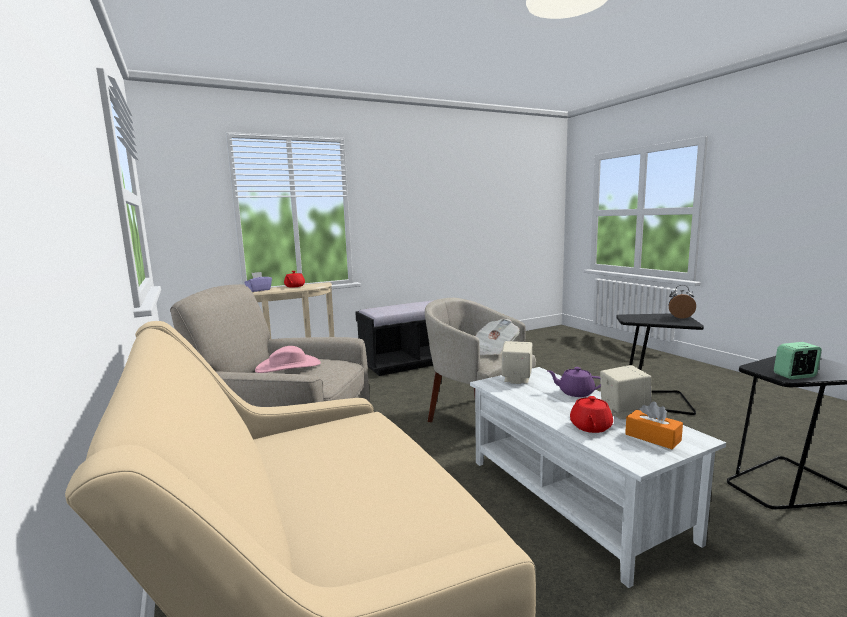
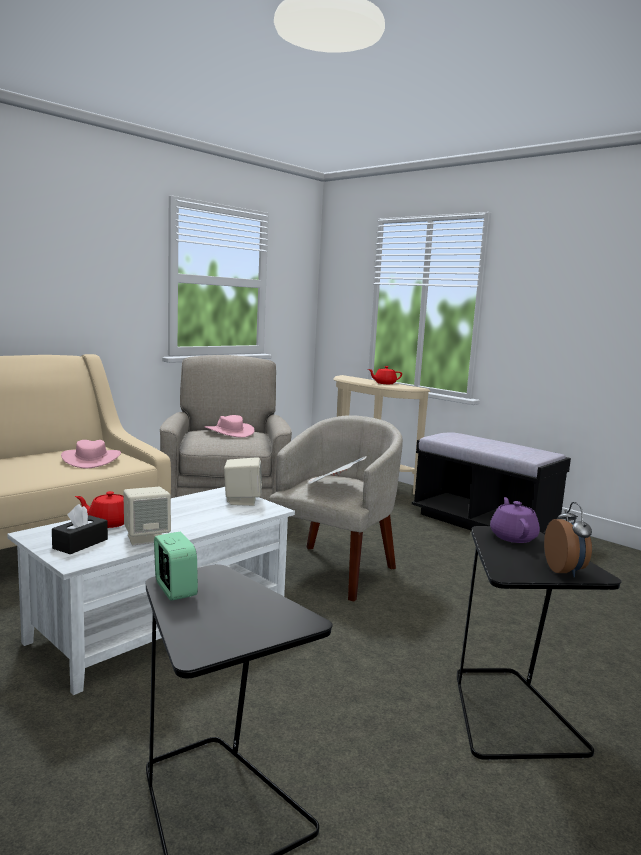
camera: 70 degrees right, 0 degrees up
purple tissue box [244,272,272,292] -> none
purple teapot [547,367,601,397] -> purple teapot moved to [490,497,540,543]
orange tissue box [625,402,683,449] -> black tissue box [52,504,108,554]
none -> pink hat [61,440,121,468]

